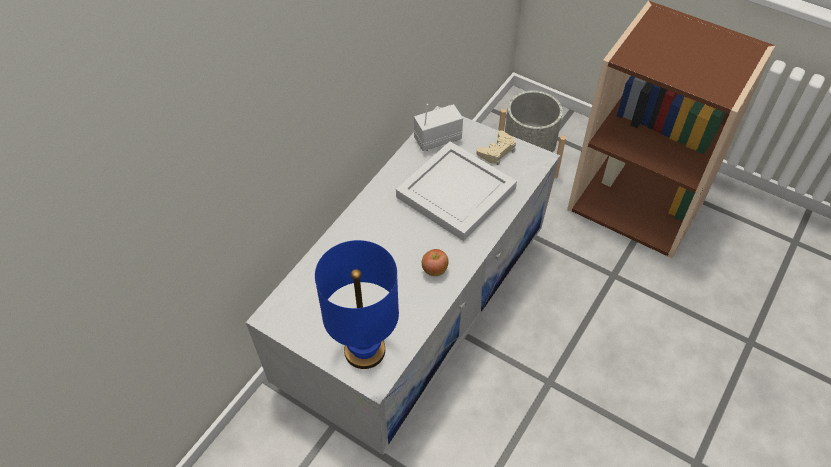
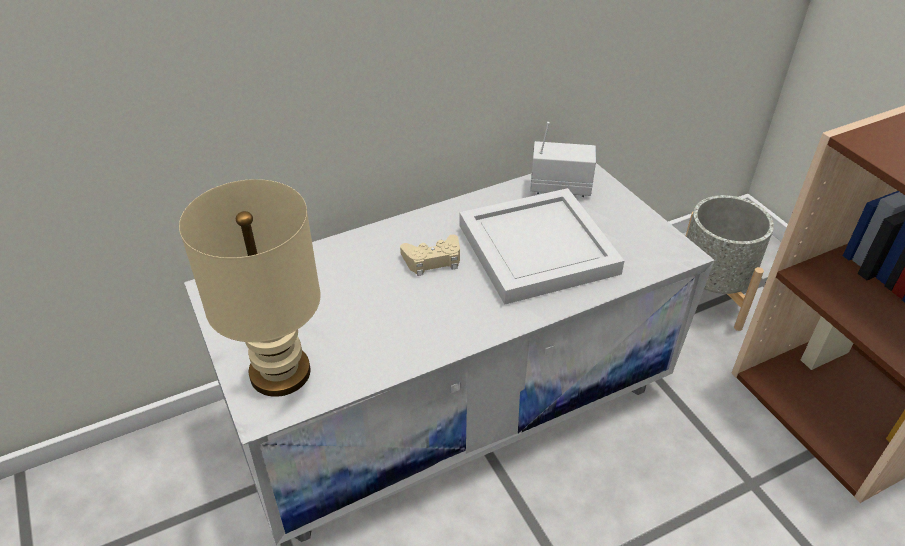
camera: 30 degrees right, 10 degrees down
blue table lamp [315,240,399,369] -> beige table lamp [179,179,321,397]
apple [422,249,449,276] -> none
beige game controller [477,130,516,165] -> beige game controller moved to [400,235,460,276]

